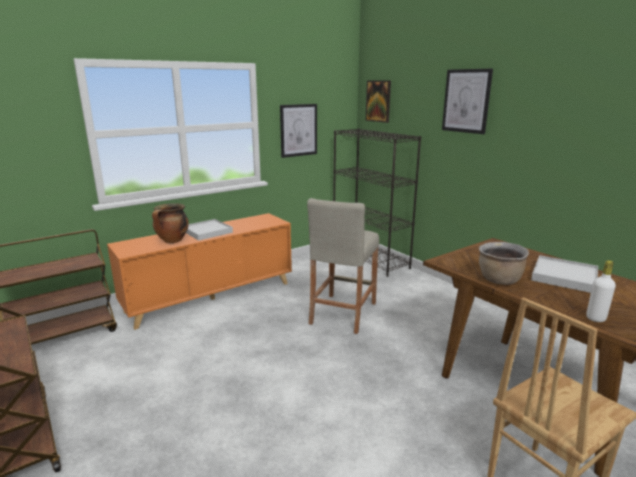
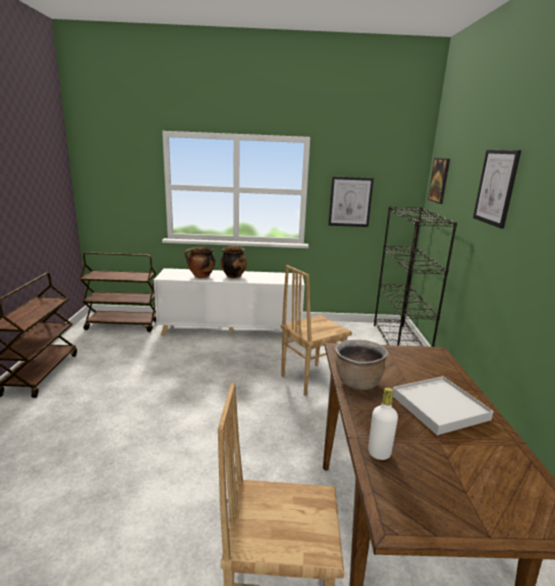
camera: 35 degrees right, 0 degrees up
orange cabinet [107,213,292,330] -> white cabinet [154,268,305,336]
white tray [186,219,233,241] -> cooking pot [220,245,247,278]
beige stool [307,198,379,334] -> brown chair [281,265,352,395]

